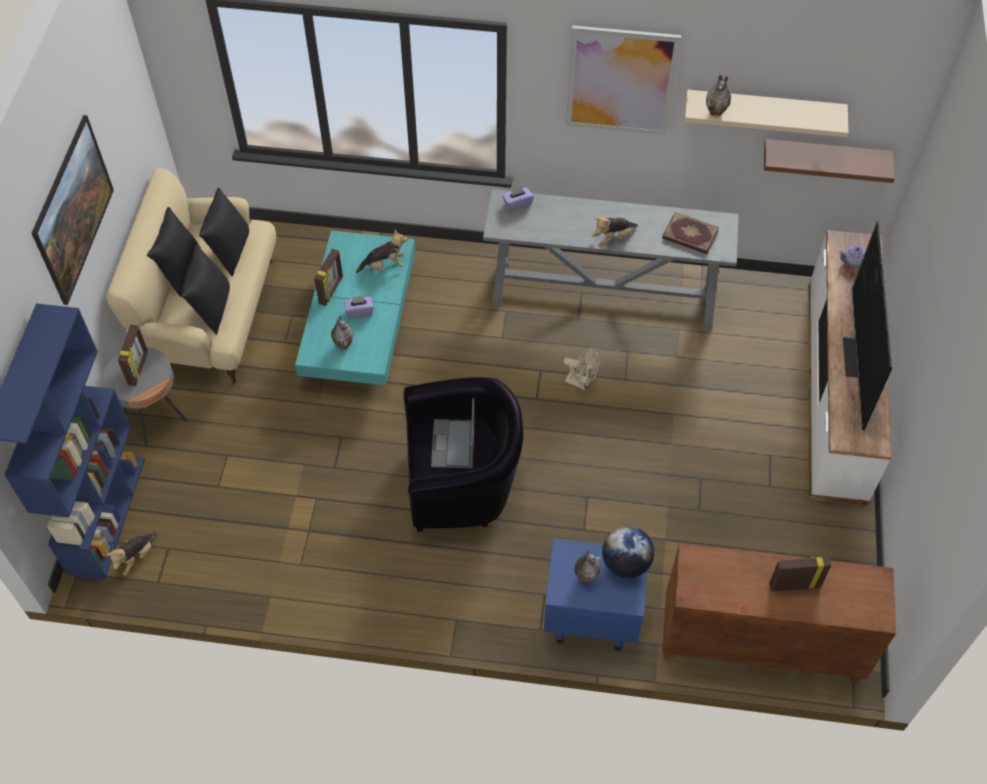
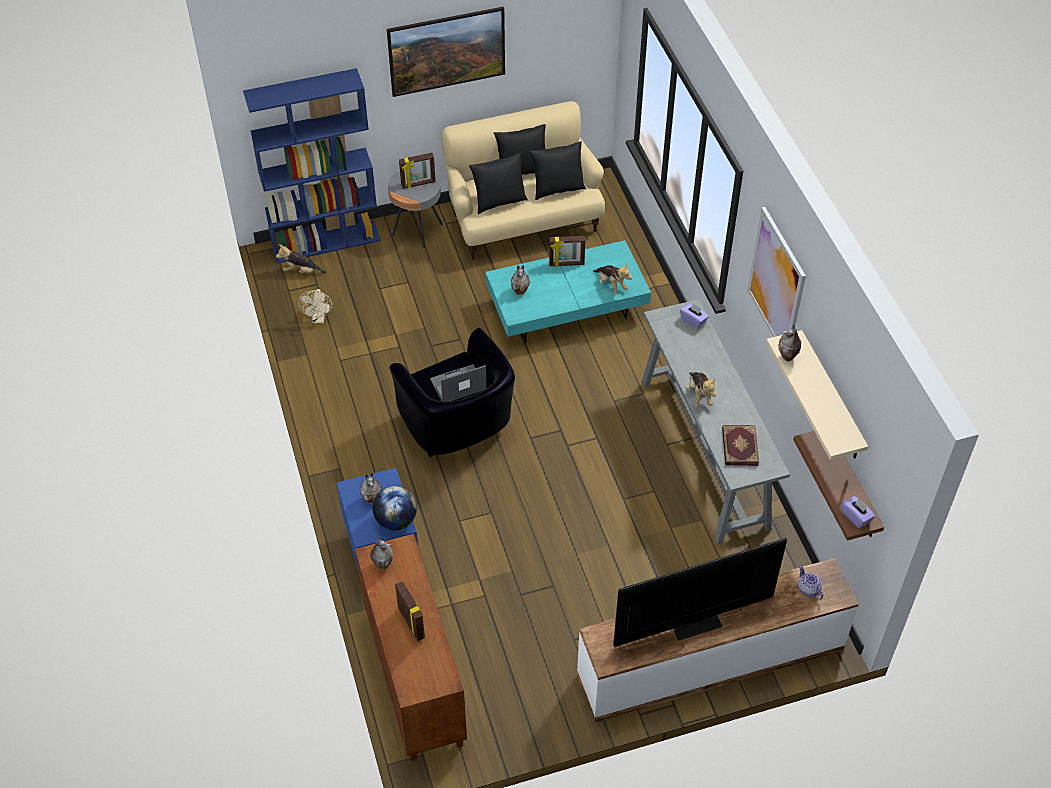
camera: 65 degrees right, 5 degrees down
purple tissue box [344,296,374,319] -> purple tissue box moved to [841,496,875,528]
beige fan [563,348,600,390] -> beige fan moved to [298,289,332,323]
plush toy [592,217,638,247] -> plush toy turned 135 degrees counterclockwise [686,372,716,406]
none -> vase [370,536,393,570]

